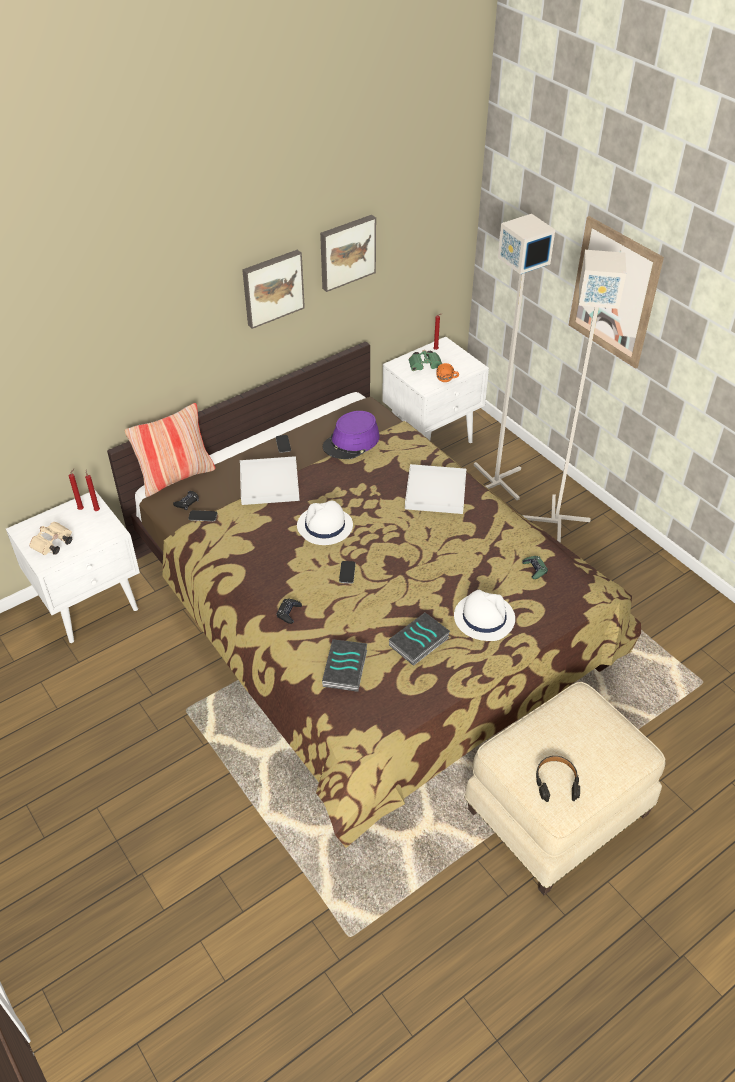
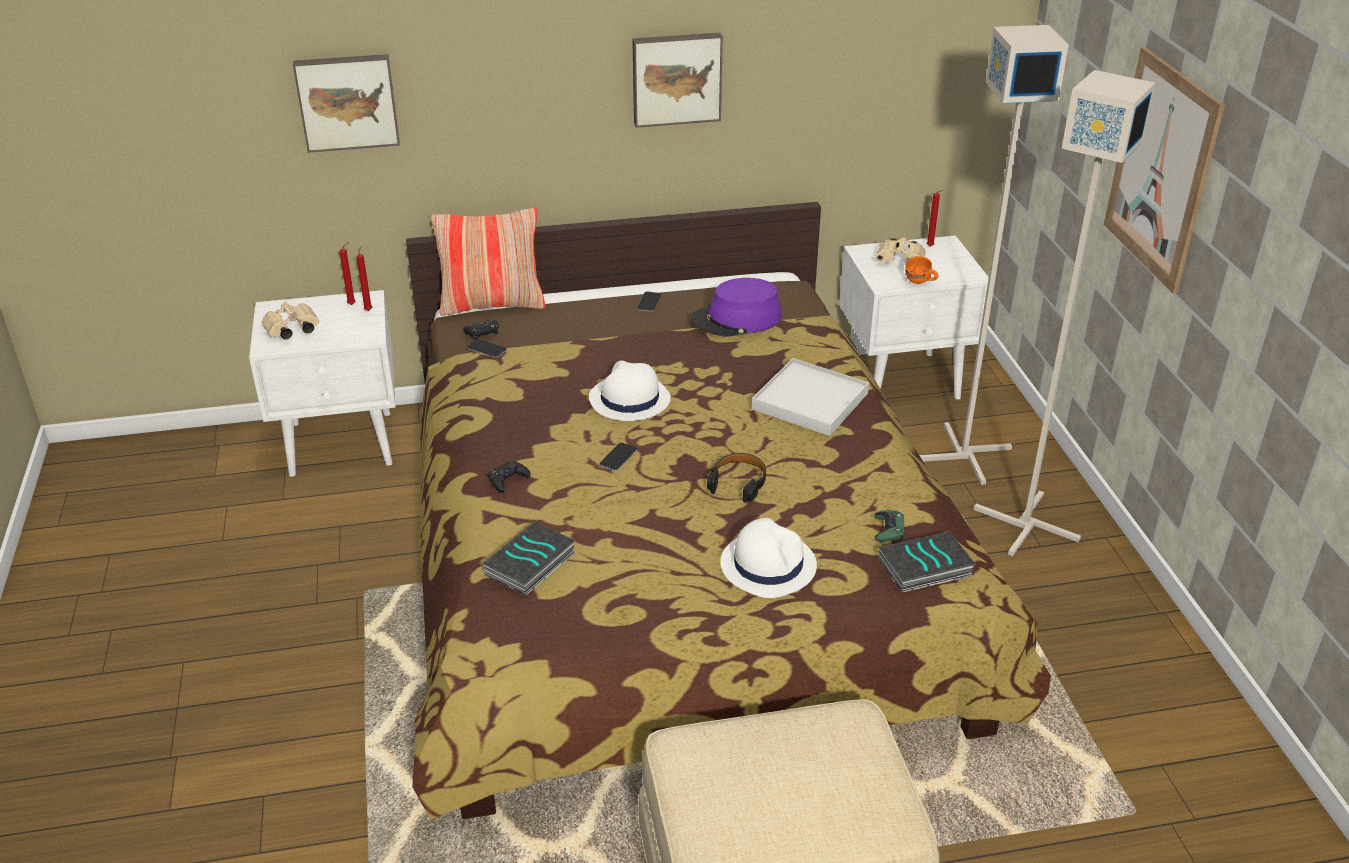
camera: 25 degrees right, 10 degrees down
white tray [240,456,300,505] -> none
picture [320,215,376,292] -> picture moved to [293,54,400,153]
book [389,613,451,666] -> book moved to [878,531,976,593]
green binoculars [409,350,442,371] -> beige binoculars [876,236,926,263]
black headphones [536,756,580,802] -> black headphones moved to [707,453,766,503]

